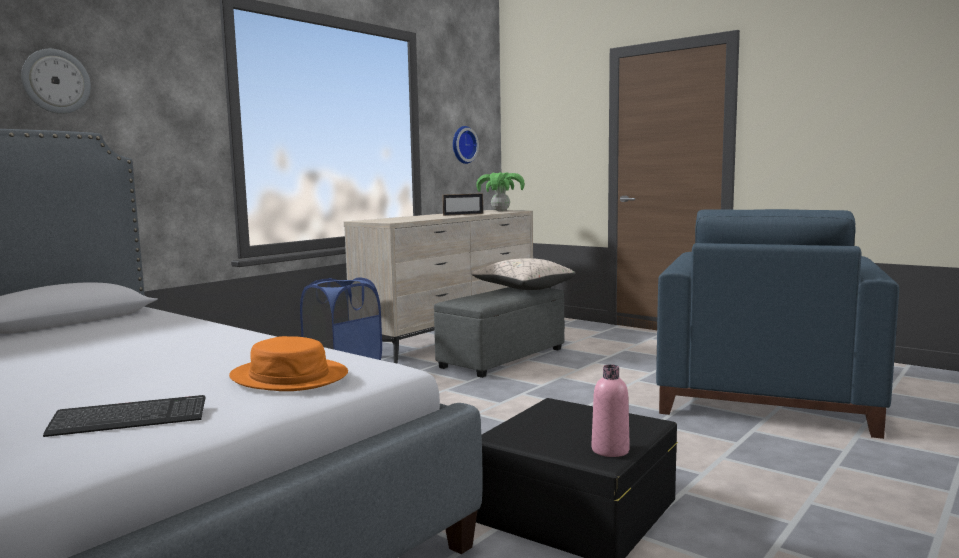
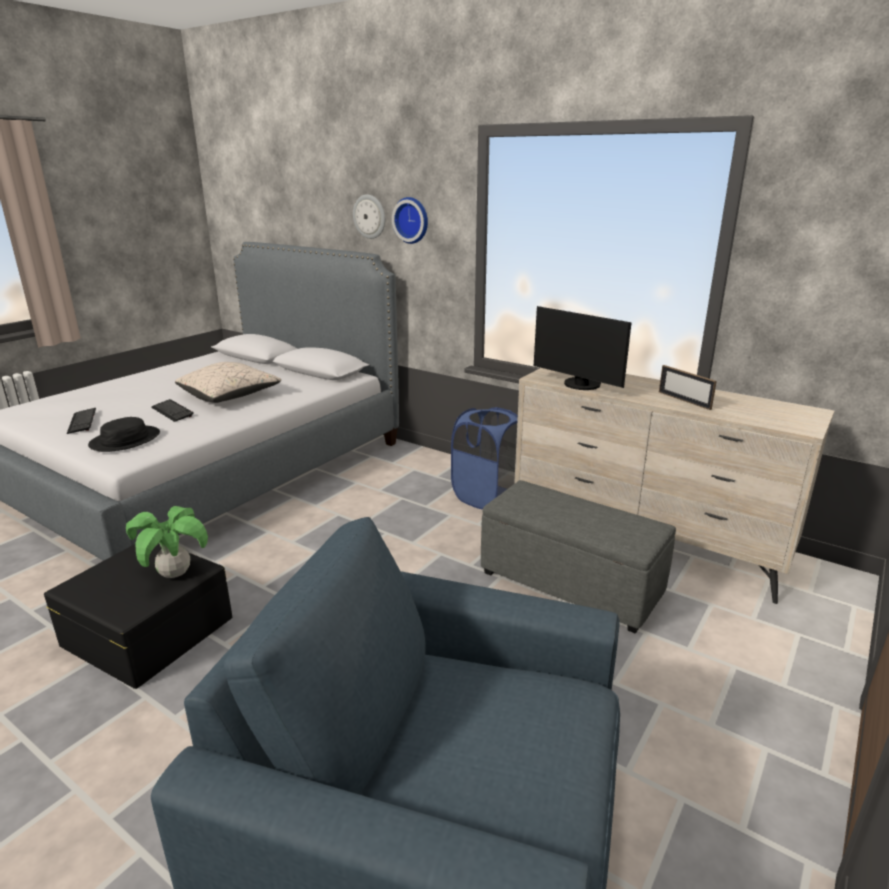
camera: 85 degrees right, 15 degrees up
orange hat [229,336,348,391] -> black hat [88,417,160,452]
wall clock [453,126,479,164] -> wall clock moved to [392,197,428,244]
beige pillow [471,258,576,290] -> beige pillow moved to [175,362,281,403]
potted plant [476,172,525,211] -> potted plant moved to [126,506,208,578]
pink bottle [592,365,630,457] -> none
none -> keyboard [151,399,194,422]
none -> monitor [534,306,632,390]

